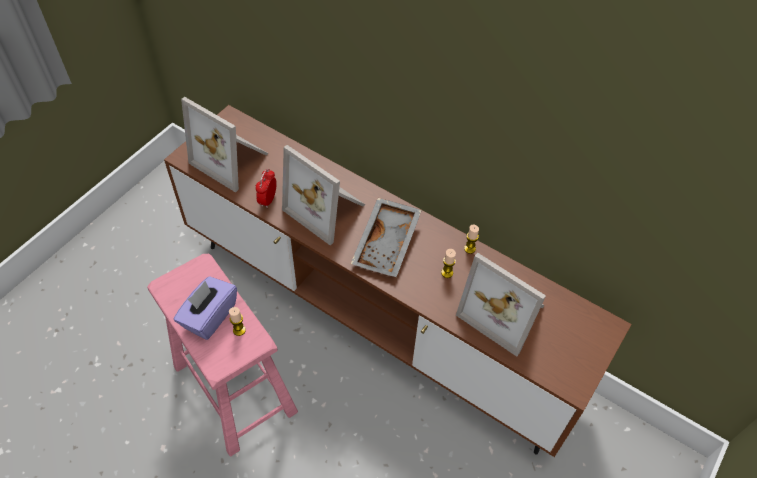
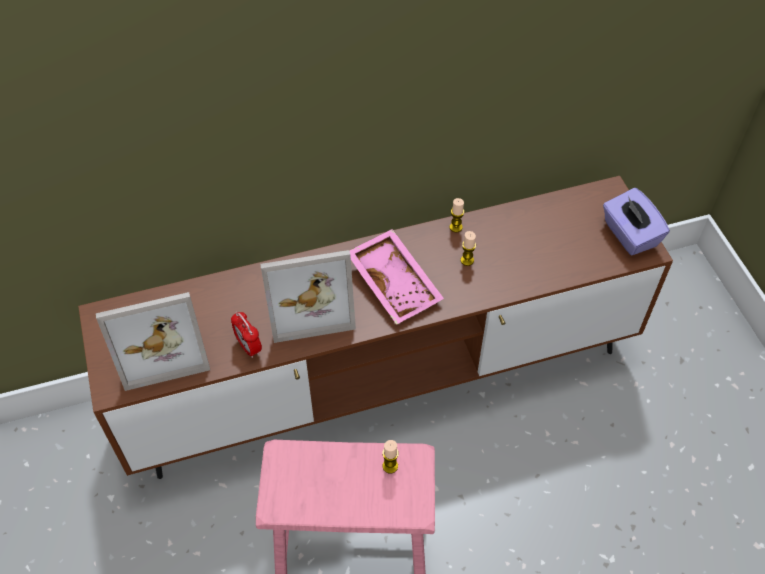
camera: 50 degrees left, 0 degrees up
purple tissue box [174,276,237,340] -> purple tissue box moved to [603,187,670,256]
grey tray [351,198,422,277] -> pink tray [349,229,444,325]
picture frame [456,253,546,357] -> none

